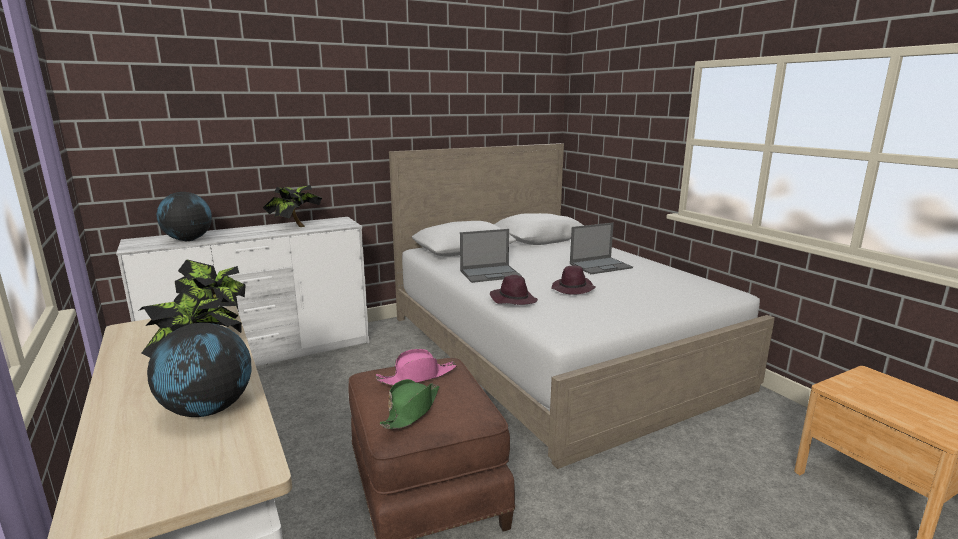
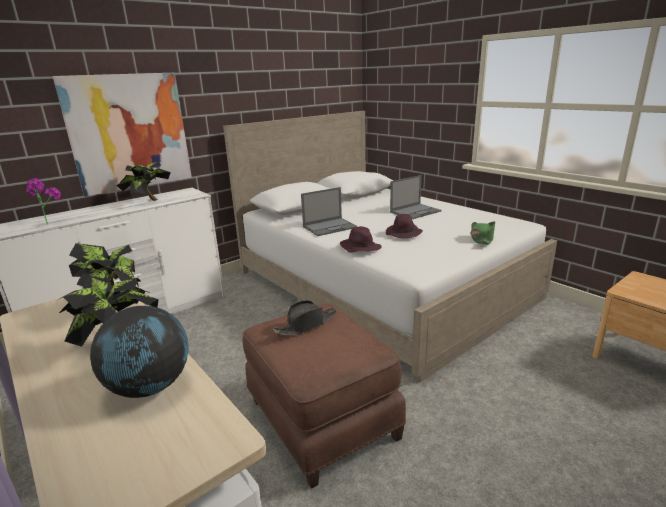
camera: 10 degrees left, 5 degrees up
globe [157,192,212,241] -> potted plant [26,178,61,224]
pink hat [376,349,456,386] -> black hat [273,300,337,336]
green hat [380,379,439,429] -> green hat moved to [470,221,495,244]
none -> picture [53,73,192,197]

